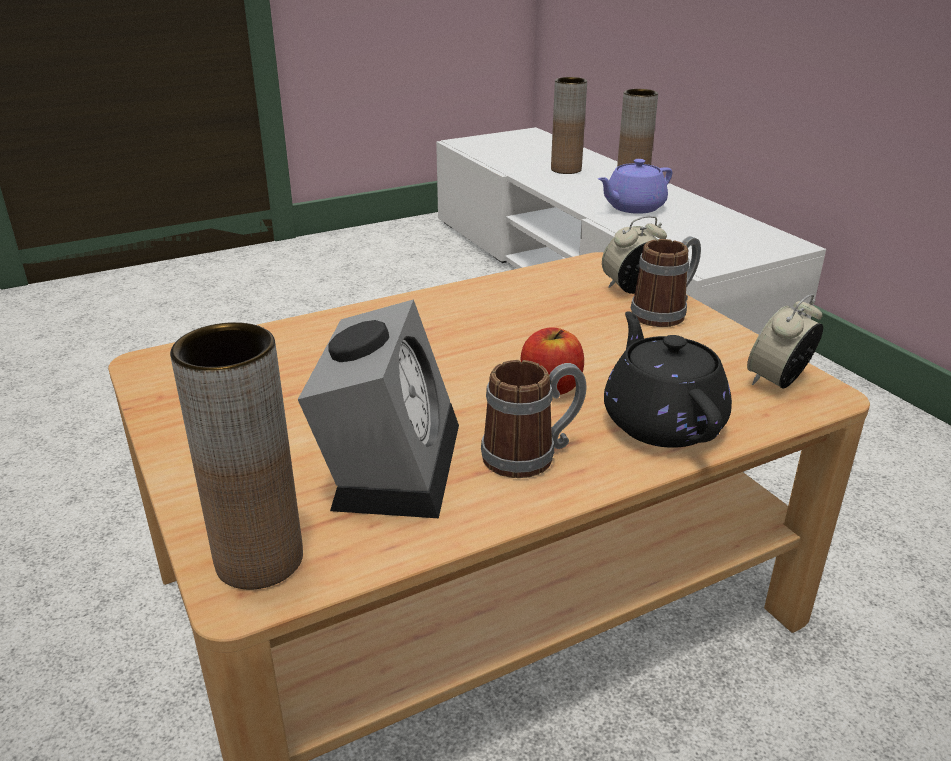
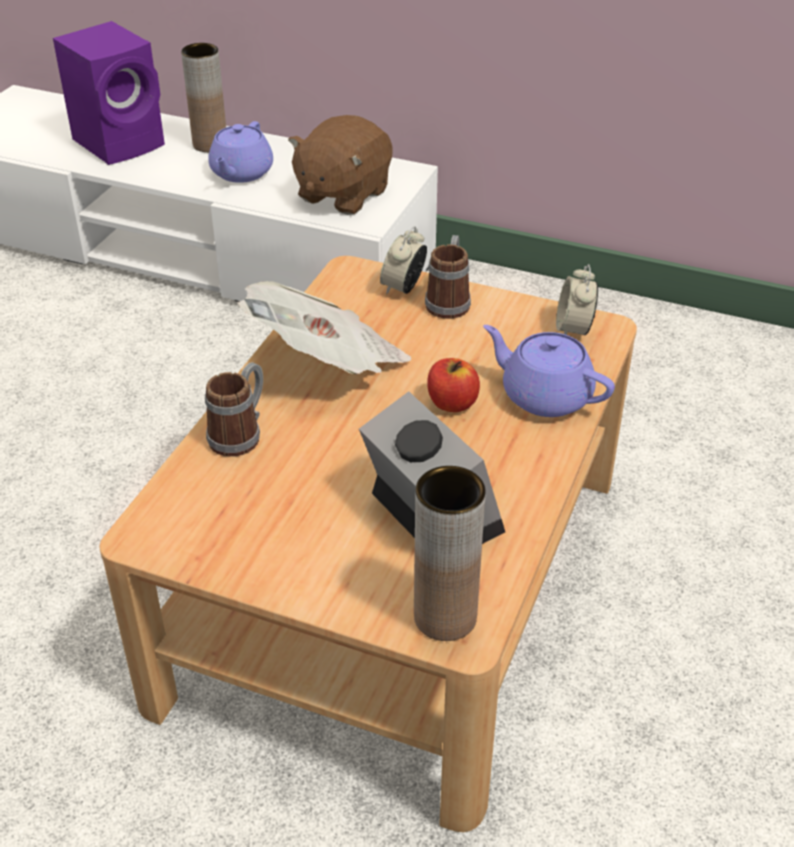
camera: 40 degrees left, 10 degrees up
mug [481,360,587,478] -> mug moved to [205,362,263,457]
brown vase [551,77,587,174] -> purple speaker [53,21,165,165]
black teapot [604,311,732,448] -> purple teapot [483,325,615,417]
none -> newspaper [237,281,411,375]
none -> brown plush toy [288,115,393,215]

